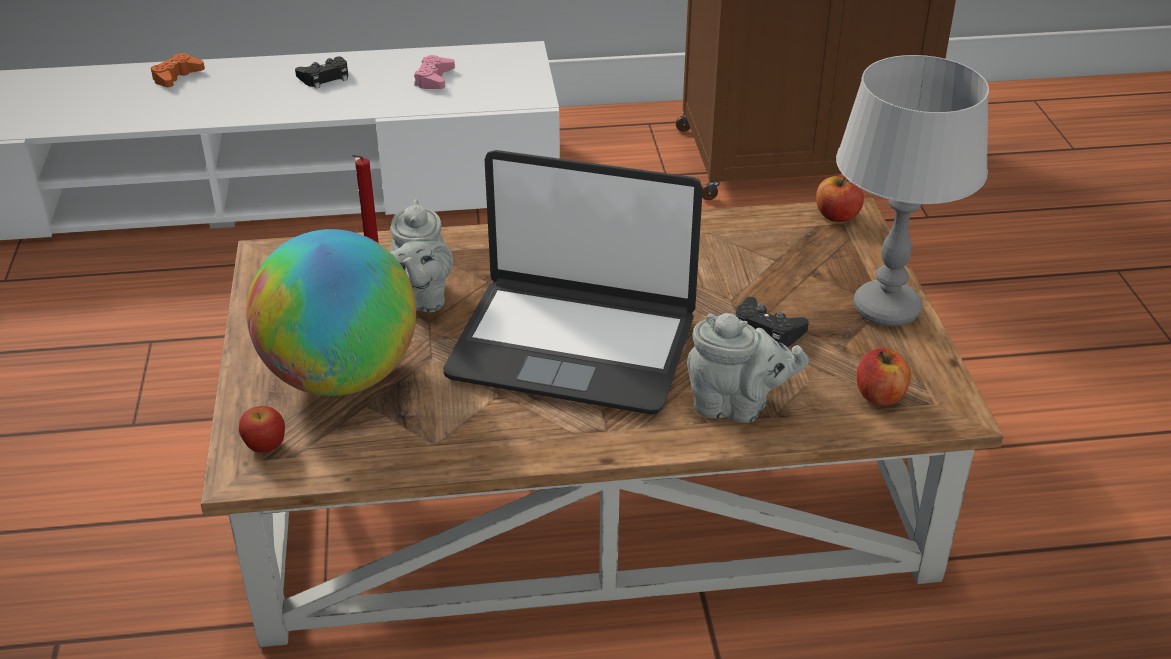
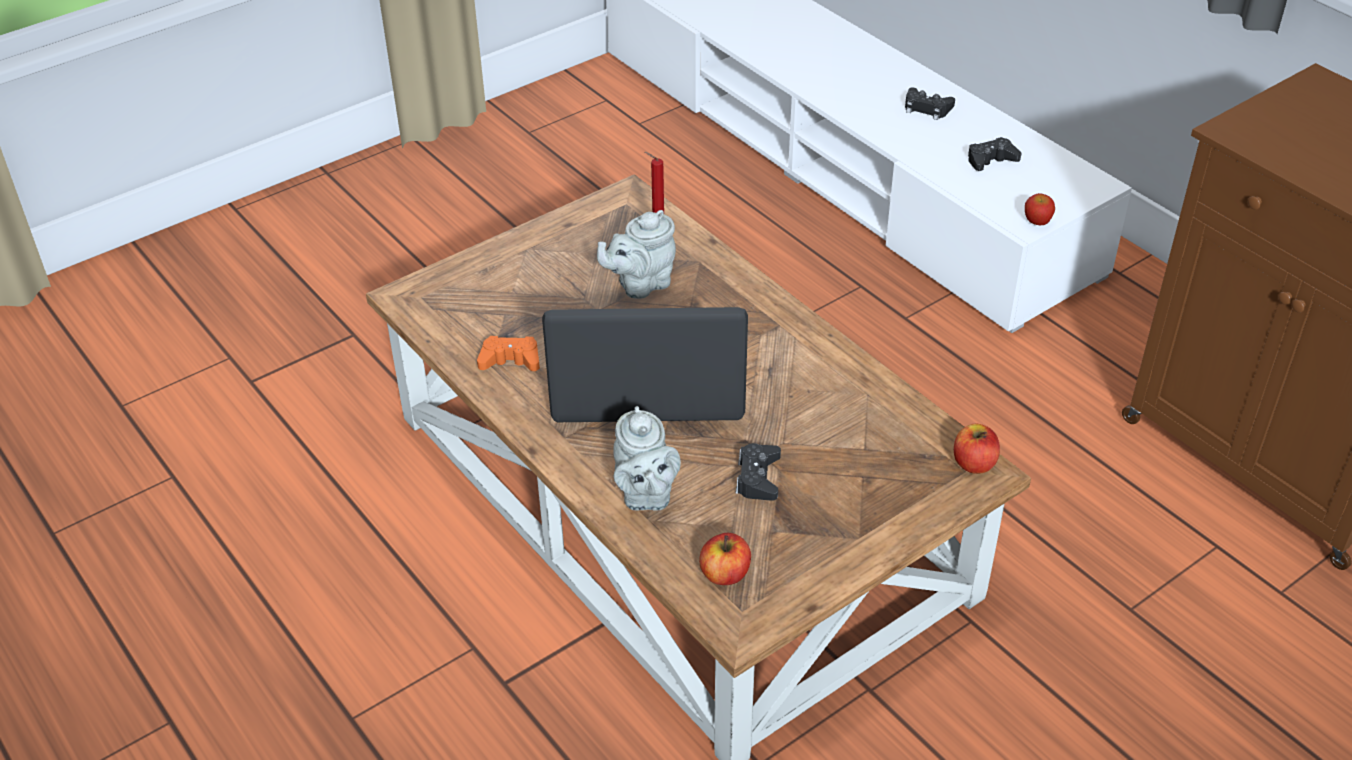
camera: 60 degrees right, 5 degrees up
orange game controller [151,53,205,87] -> orange game controller moved to [477,336,540,371]
apple [239,406,285,453] -> apple moved to [1025,193,1055,225]
globe [247,229,416,396] -> none
pink game controller [414,55,455,89] -> black game controller [968,137,1022,171]
laptop [443,150,703,415] -> laptop turned 105 degrees clockwise [542,307,748,422]
grey table lamp [836,55,989,326] -> none

